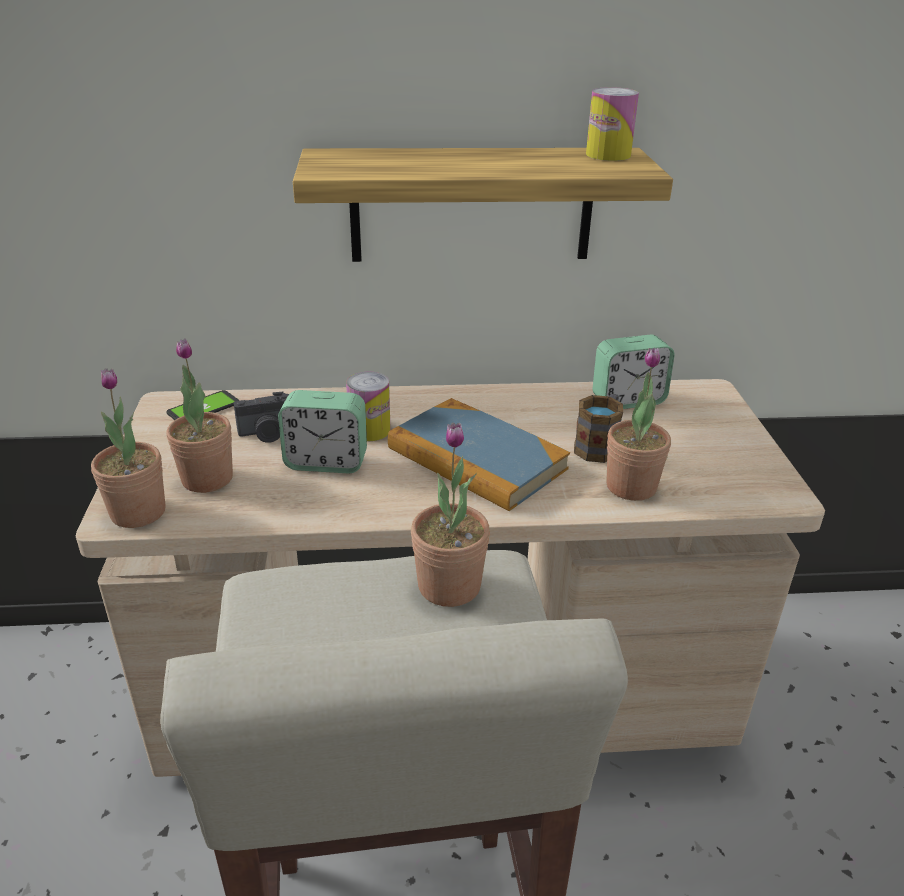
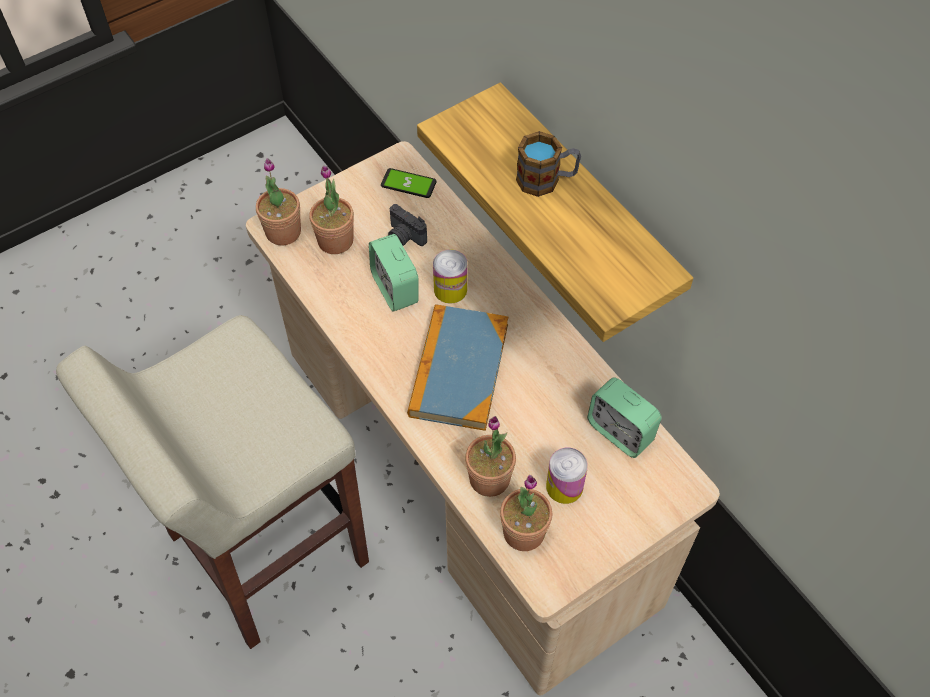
camera: 60 degrees right, 25 degrees up
potted plant [411,422,490,607] -> potted plant moved to [500,475,552,551]
mug [574,394,623,463] -> mug moved to [516,131,581,197]
can [586,87,639,161] -> can moved to [546,448,588,504]

